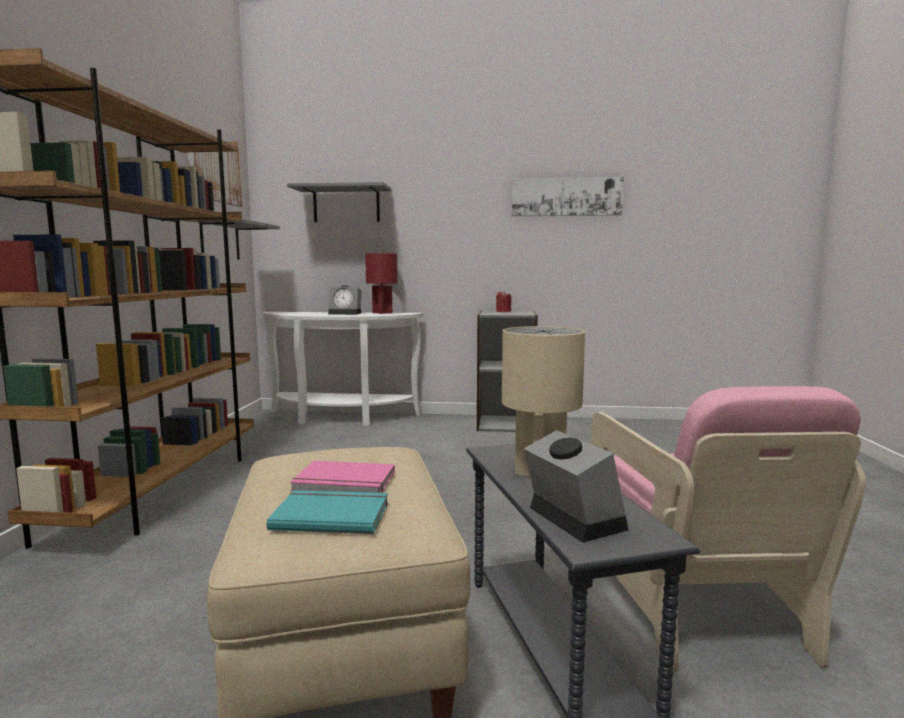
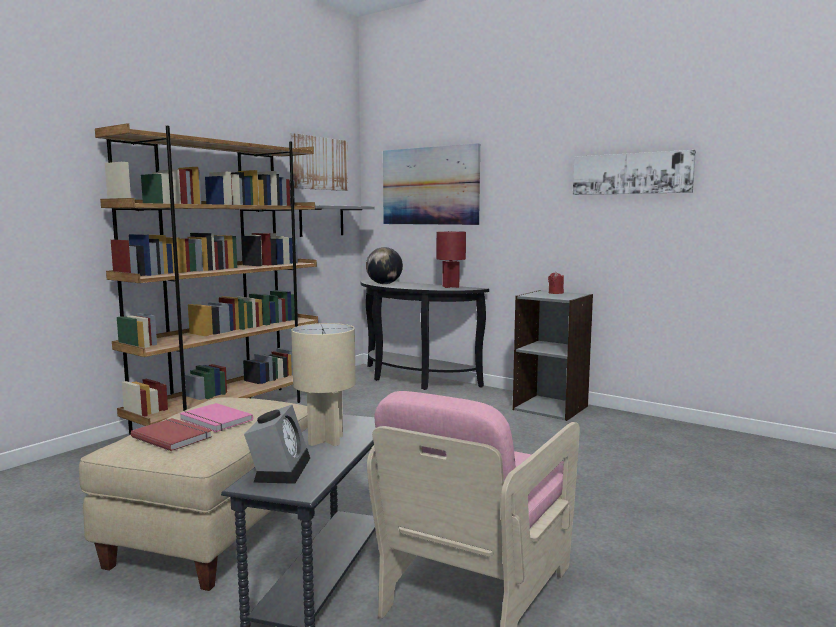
camera: 30 degrees right, 0 degrees up
white console table [263,312,423,426] -> black console table [361,279,489,390]
turquoise book [267,490,388,534] -> red book [131,418,212,451]
grey shelf [287,182,391,222] -> picture [383,143,480,225]
alarm clock [328,285,362,315] -> none
none -> globe [366,247,403,284]

